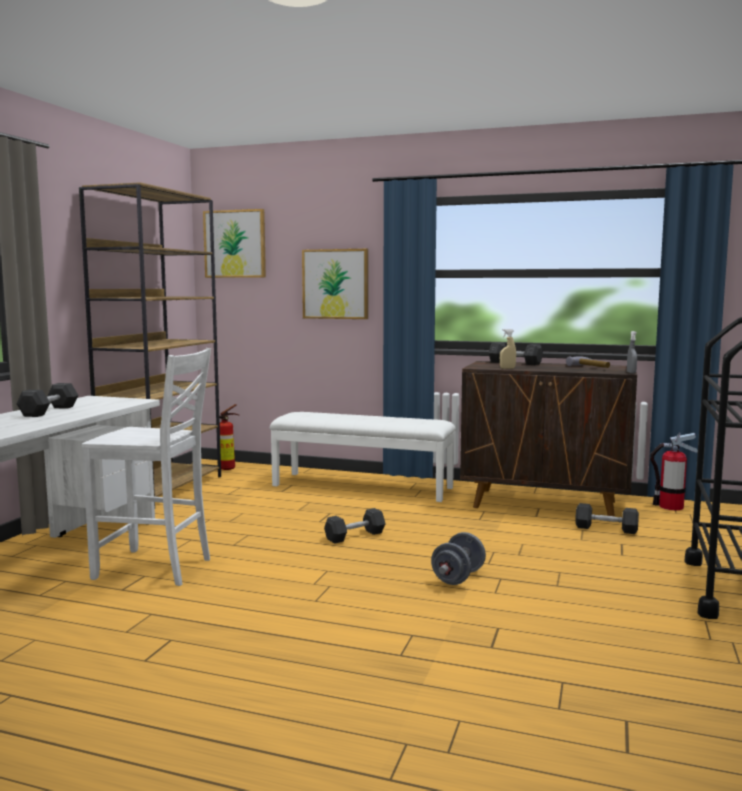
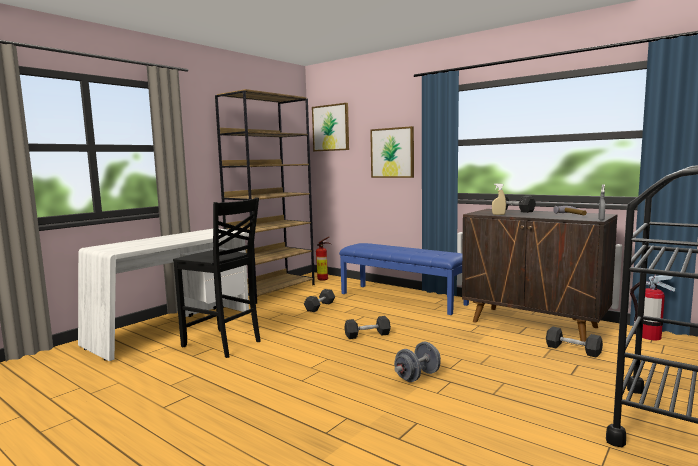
camera: 20 degrees right, 0 degrees up
grey dumbbell [16,383,78,417] -> grey dumbbell moved to [304,289,335,312]
white chair [82,348,211,586] -> black chair [173,197,261,358]
white bench [270,412,456,502] -> blue bench [339,243,469,315]

